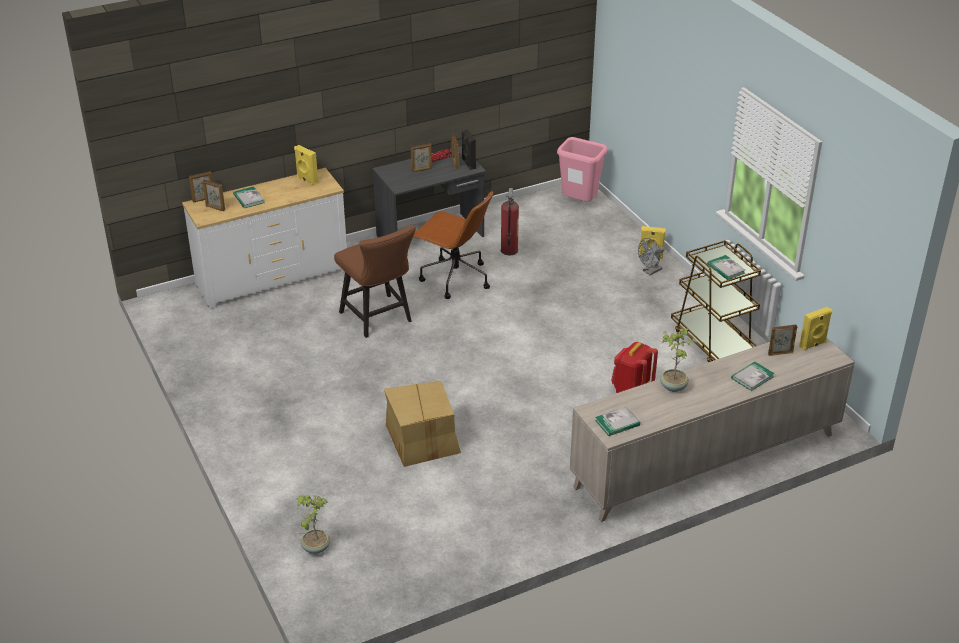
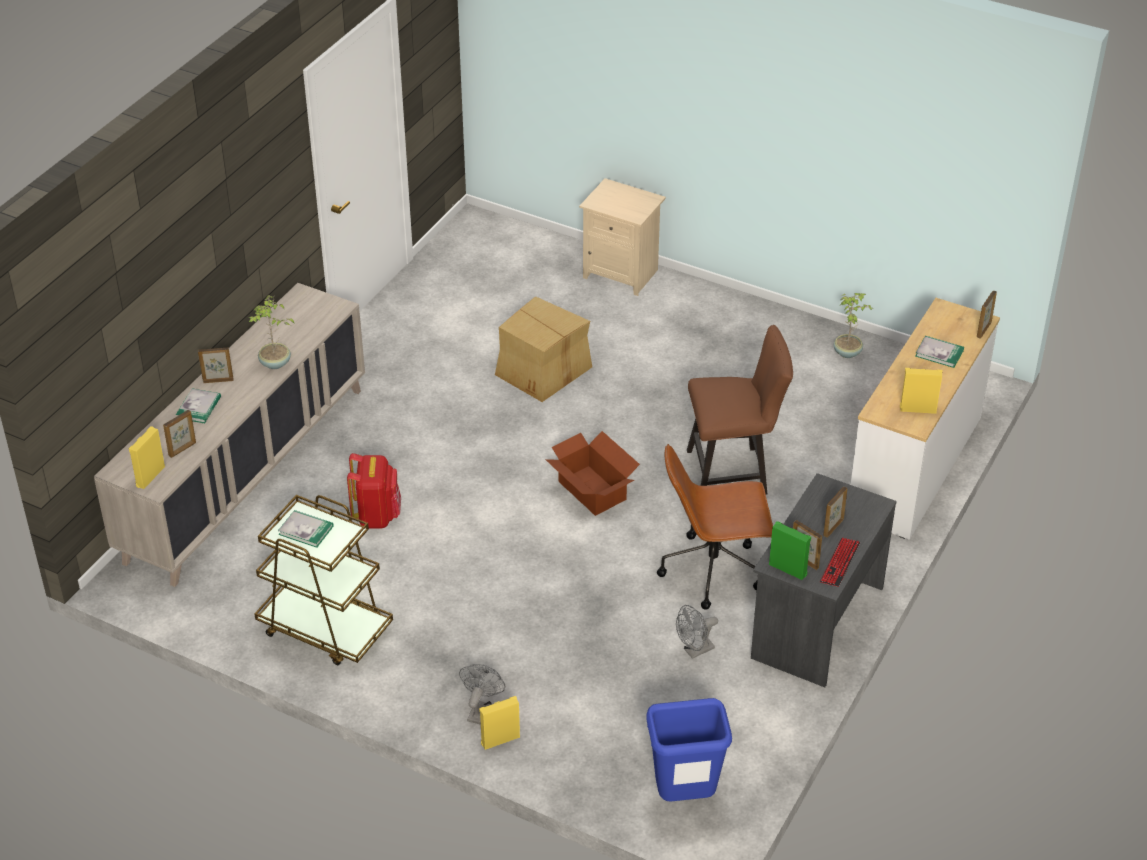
camera: 145 degrees right, 5 degrees up
picture frame [203,179,225,211] -> picture frame moved to [198,348,234,383]
potted plant [296,495,330,554] -> potted plant moved to [834,293,872,358]
brown chair [334,225,416,338] -> brown chair turned 150 degrees clockwise [687,325,793,495]
black speaker [461,129,476,170] -> green speaker [769,521,811,580]
fire extinguisher [501,188,519,255] -> grey fan [676,605,718,659]
pink trash can [557,137,607,201] -> blue trash can [646,698,732,802]
book [595,407,640,436] -> none
none -> cardboard box [545,431,640,516]
none -> beige nightstand [579,178,666,296]

